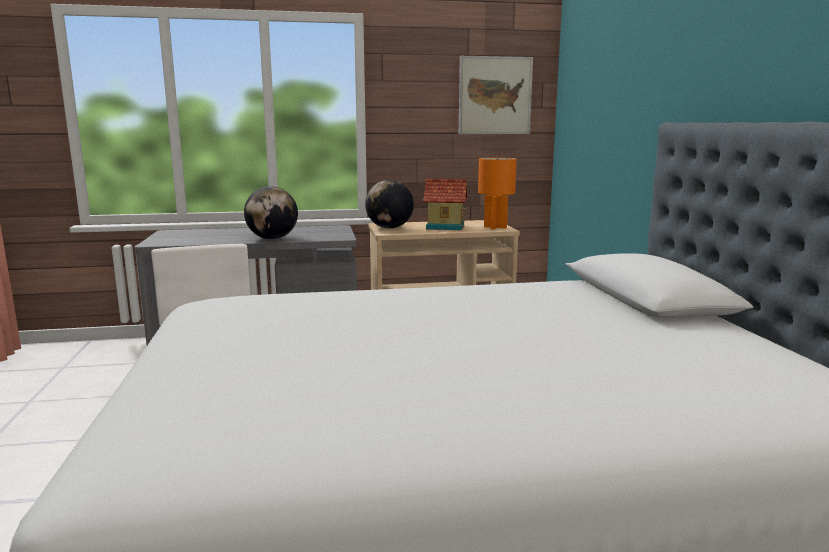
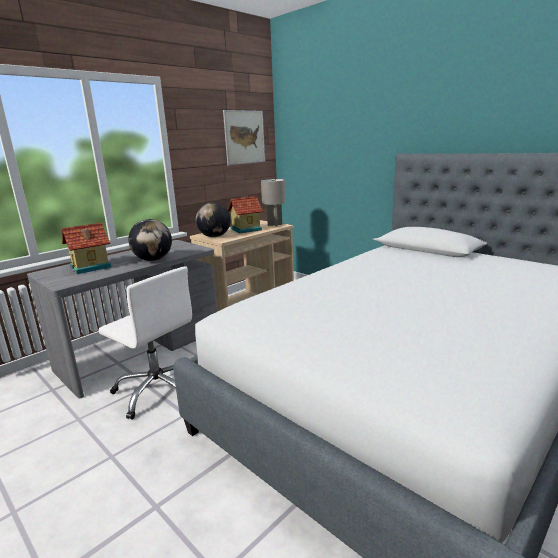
camera: 35 degrees left, 5 degrees up
orange table lamp [478,157,517,229] -> grey table lamp [261,179,286,227]
none -> toy house [62,223,111,274]

